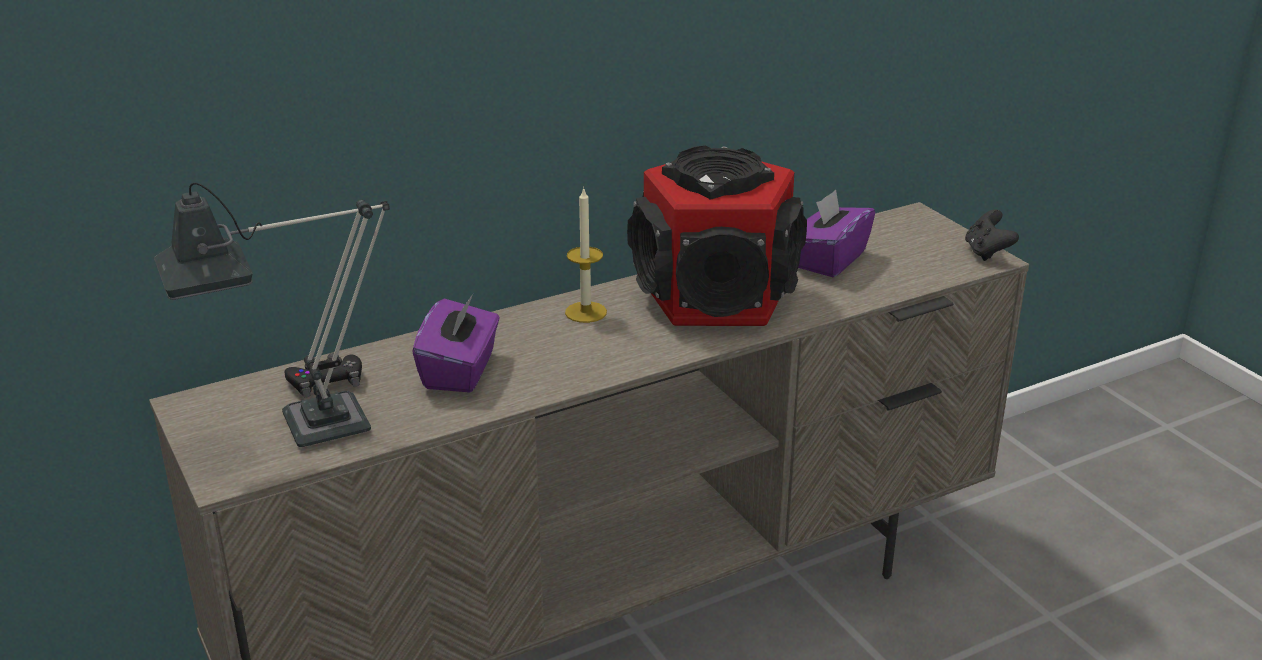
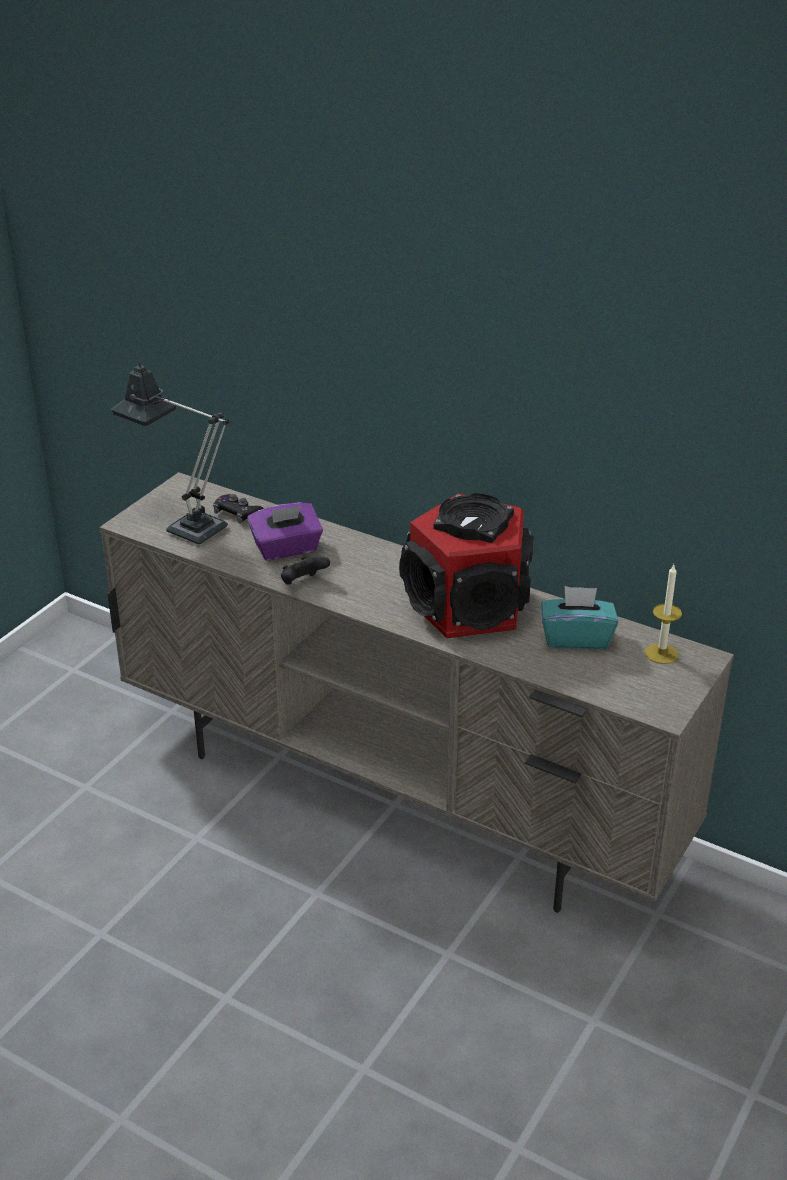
camera: 60 degrees right, 5 degrees up
candle [565,187,607,323] -> candle moved to [645,565,682,664]
purple tissue box [798,189,875,277] -> turquoise tissue box [541,586,618,649]
black game controller [965,209,1019,261] -> black game controller moved to [281,556,330,585]

